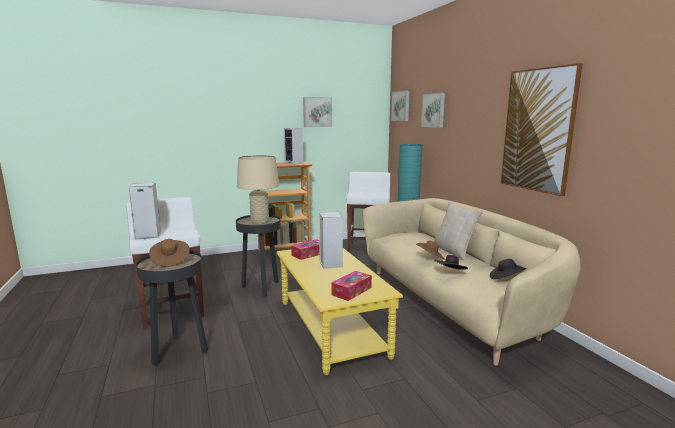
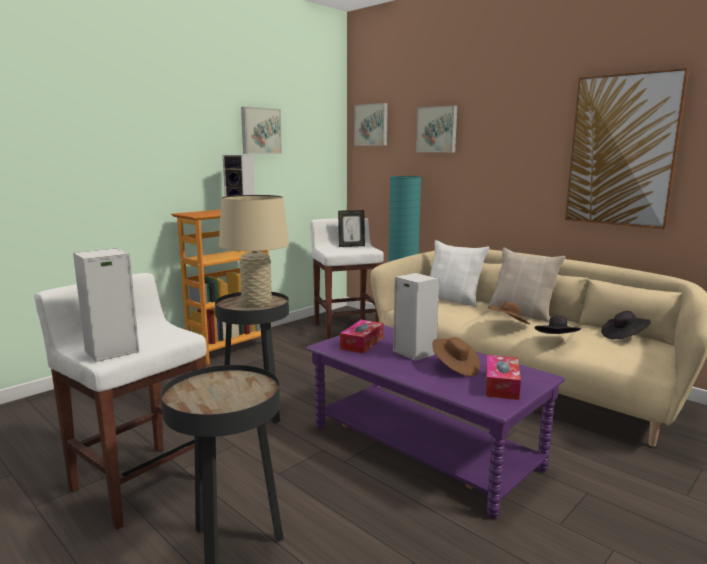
camera: 25 degrees left, 0 degrees up
brown hat [149,239,190,267] -> brown hat moved to [433,337,480,376]
yellow coffee table [276,248,403,375] -> purple coffee table [306,325,565,519]
none -> picture frame [338,210,365,247]
none -> white pillow [430,240,490,307]

